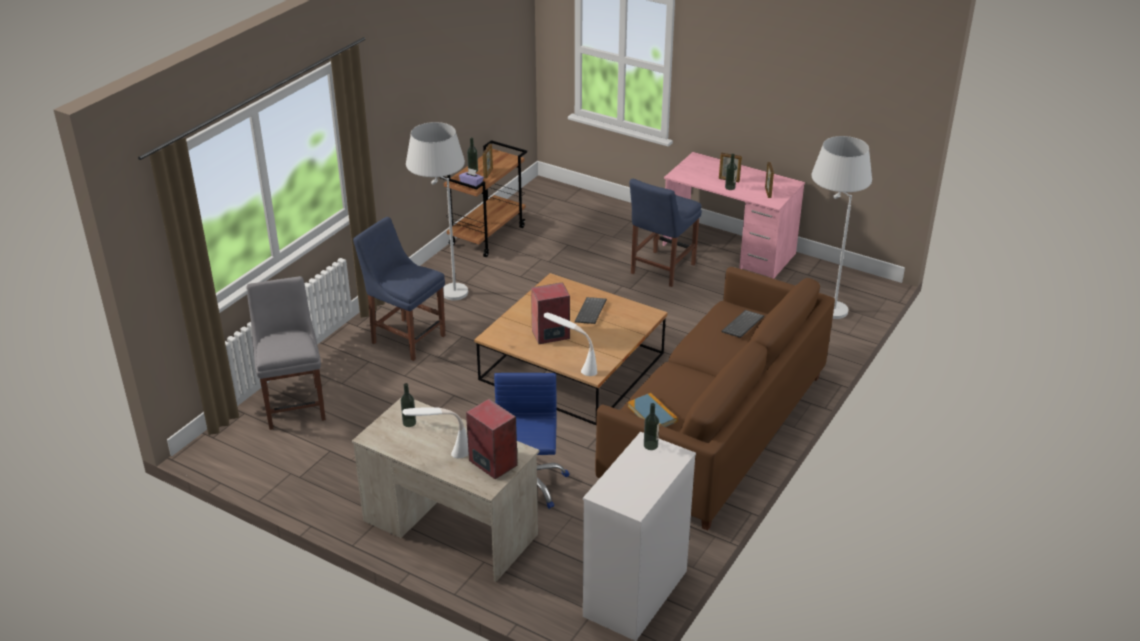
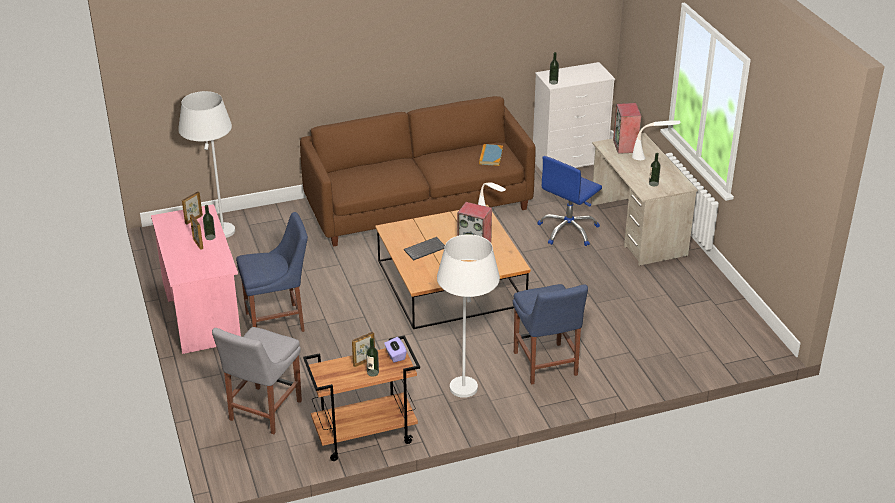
camera: 140 degrees left, 0 degrees up
grey chair [246,276,326,430] -> grey chair moved to [212,327,302,434]
keyboard [721,310,764,338] -> none

